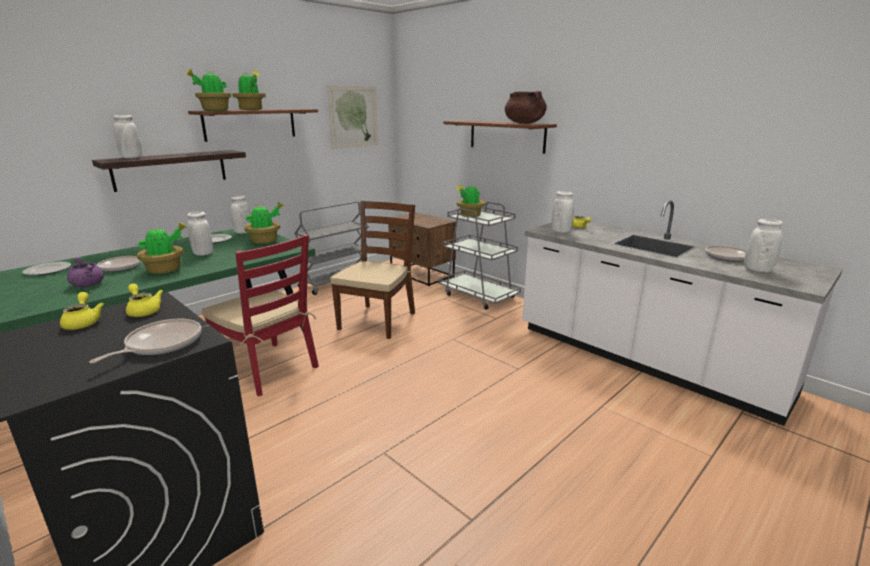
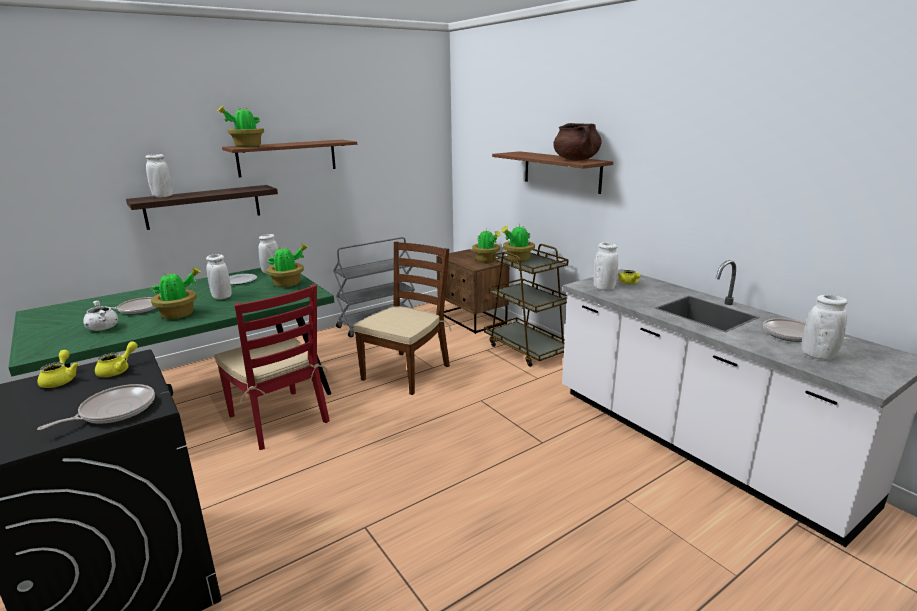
camera: 10 degrees right, 0 degrees up
plate [22,262,71,275] -> none
purple cooking pot [67,257,104,287] -> white cooking pot [83,300,118,331]
yellow teapot [126,284,163,317] -> yellow teapot turned 60 degrees clockwise [95,341,138,377]
potted plant [232,70,266,110] -> potted plant moved to [472,229,501,262]
picture [327,85,378,149] -> none
grey cart [439,202,521,310] -> brown cart [484,244,569,367]

